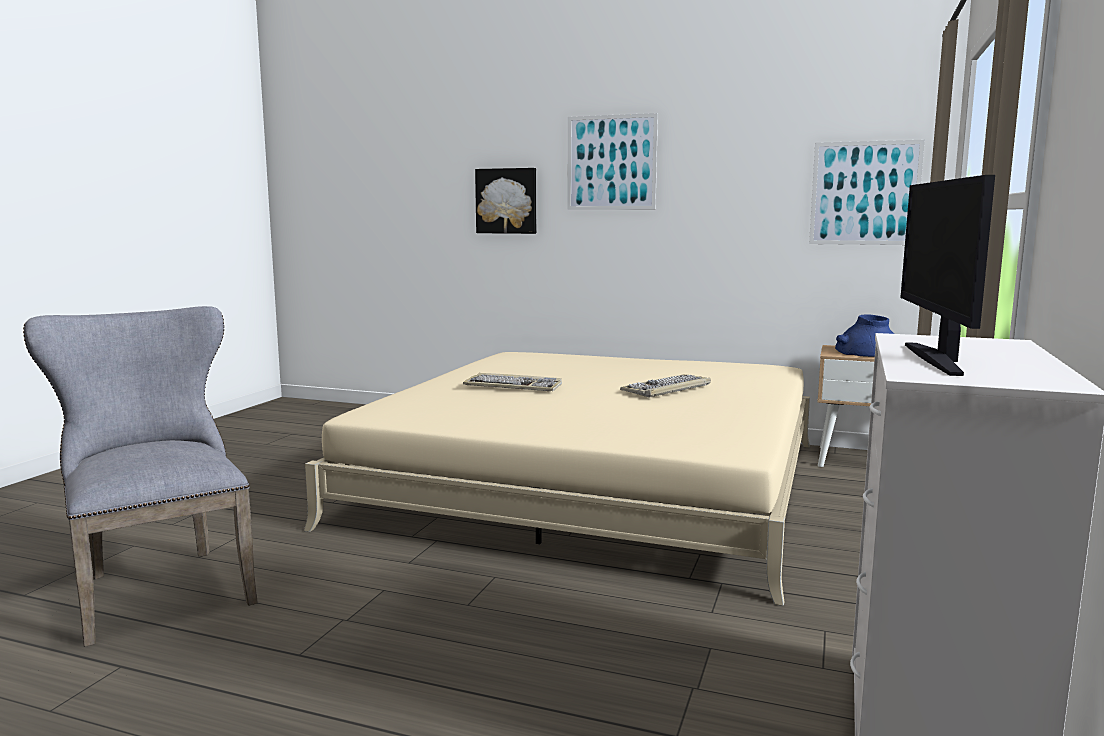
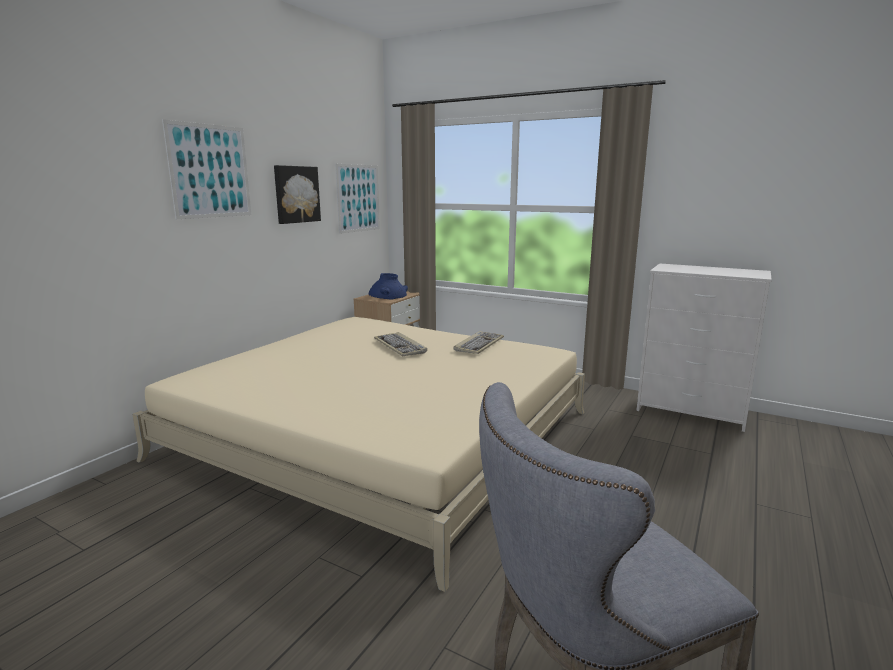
camera: 80 degrees left, 5 degrees up
keyboard [463,373,562,391] -> keyboard moved to [454,331,504,354]
picture [475,168,536,234] -> picture moved to [274,165,321,224]
monitor [900,175,995,376] -> none

